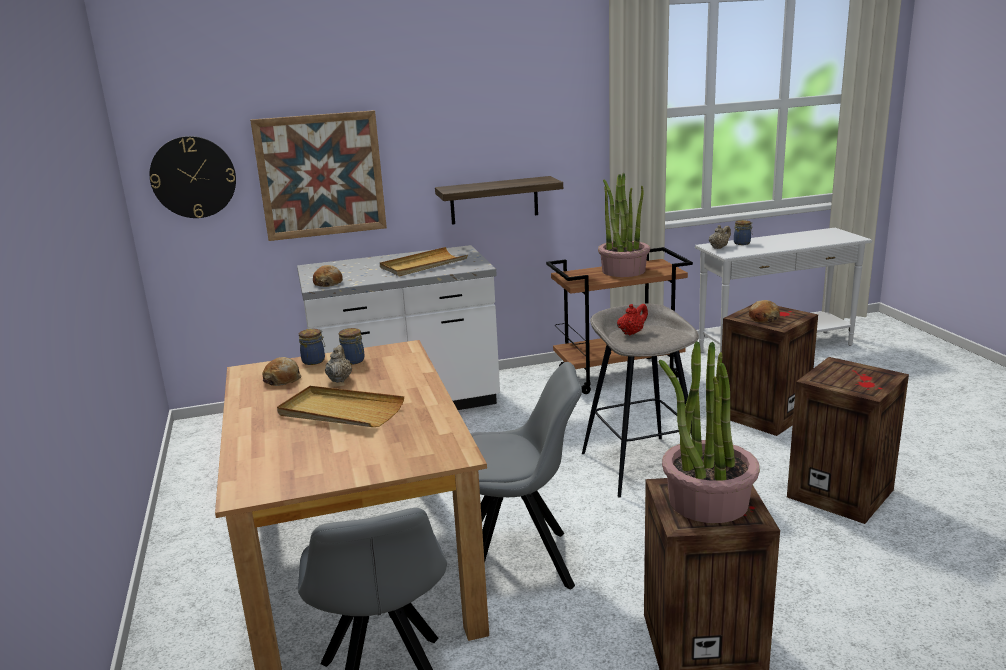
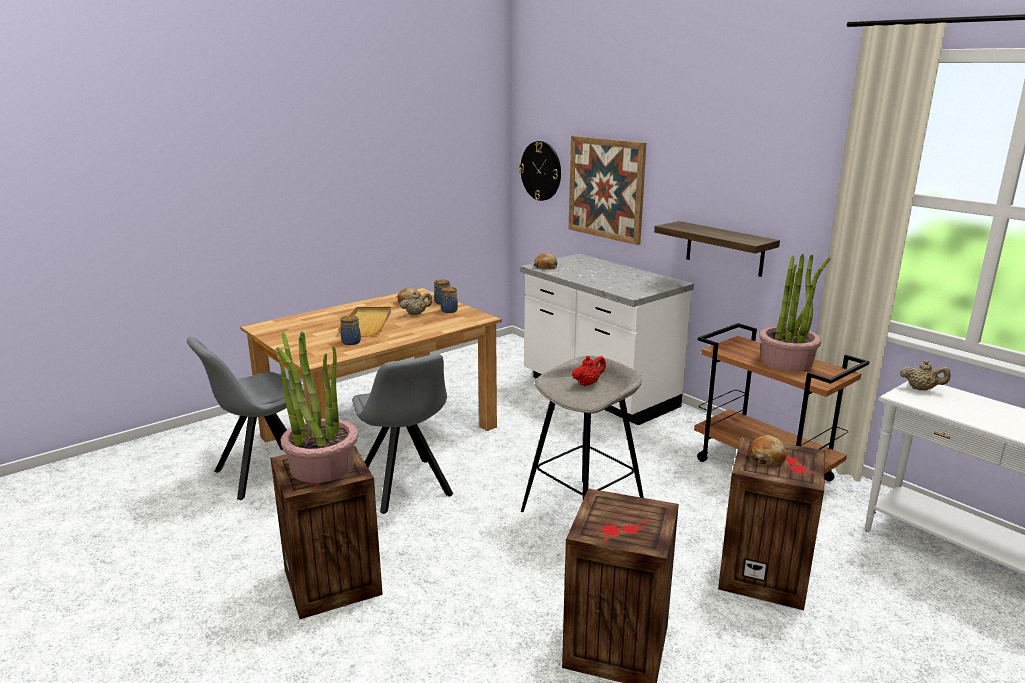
camera: 65 degrees right, 0 degrees up
beige tray [380,247,468,276] -> none
red teapot [617,304,648,336] -> red teapot turned 60 degrees counterclockwise [572,356,606,386]
jar [734,220,753,245] -> jar moved to [340,316,361,345]

